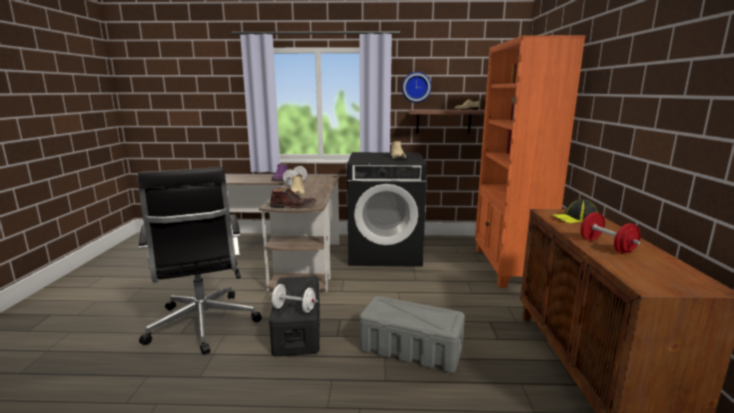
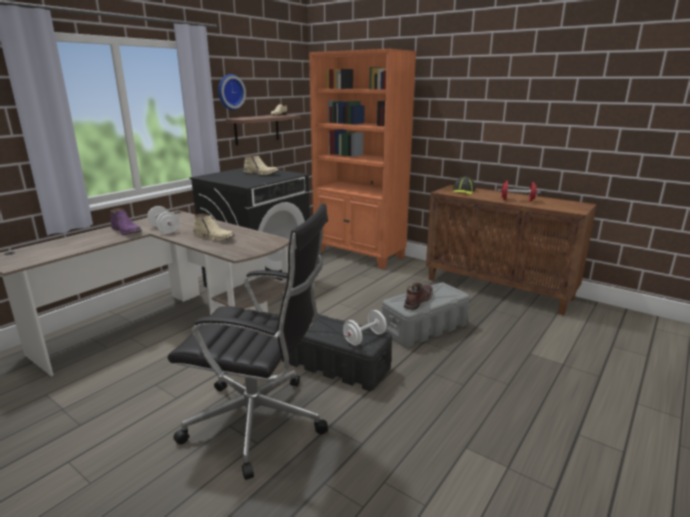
camera: 55 degrees left, 5 degrees up
brown boot [270,187,317,208] -> brown boot moved to [404,282,433,310]

